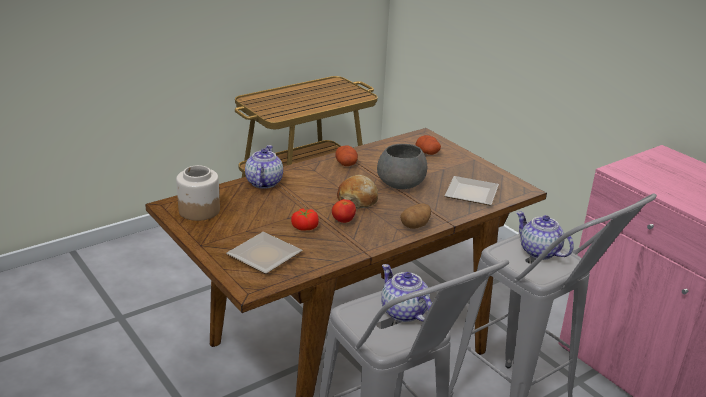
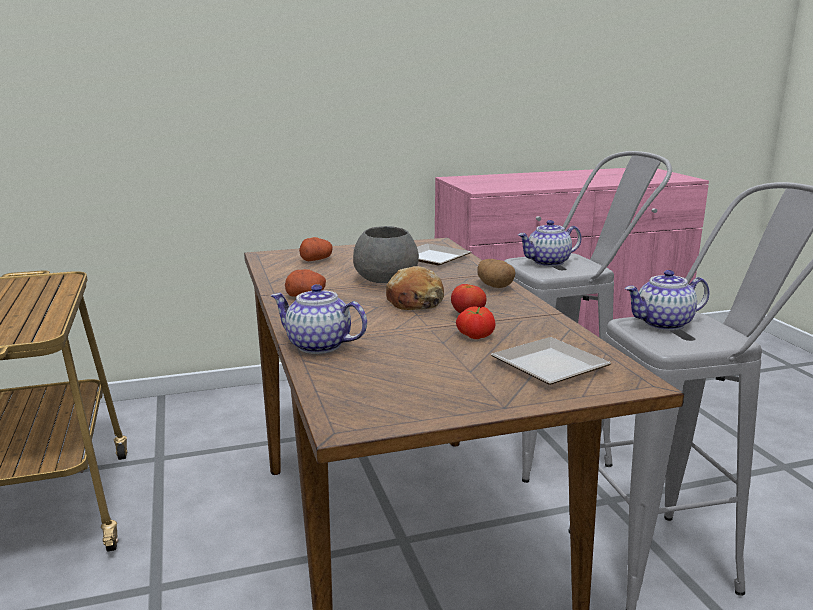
camera: 70 degrees left, 10 degrees down
jar [176,165,220,221] -> none

